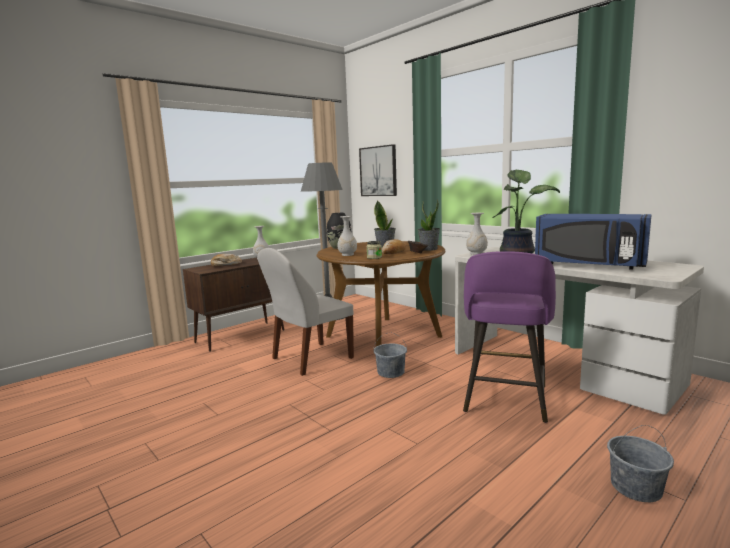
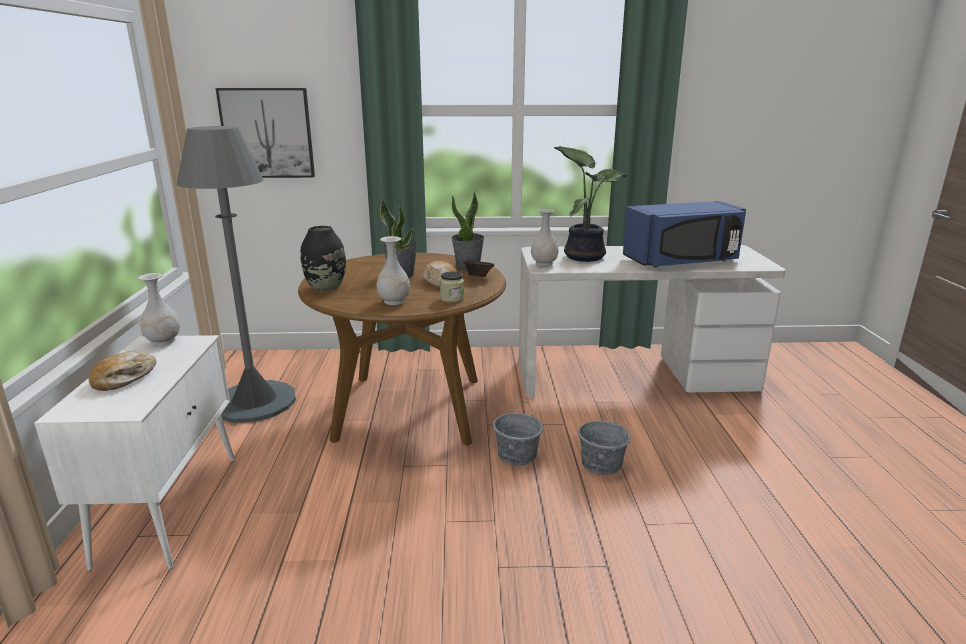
camera: 50 degrees left, 10 degrees up
brown cabinet [183,257,284,352] -> white cabinet [34,335,235,571]
white chair [257,248,354,376] -> none
purple stool [463,251,556,423] -> none
grey bucket [607,425,674,502] -> grey bucket moved to [578,409,631,475]

